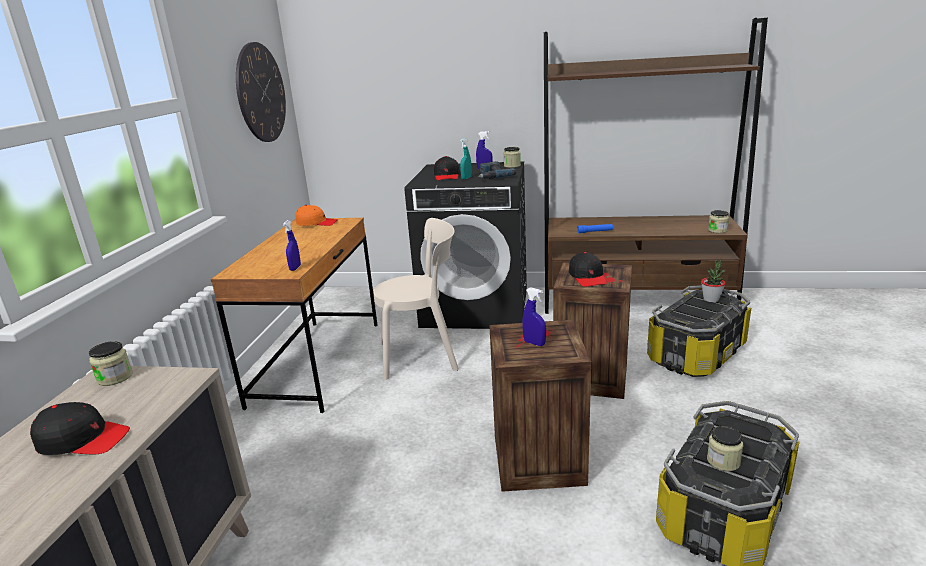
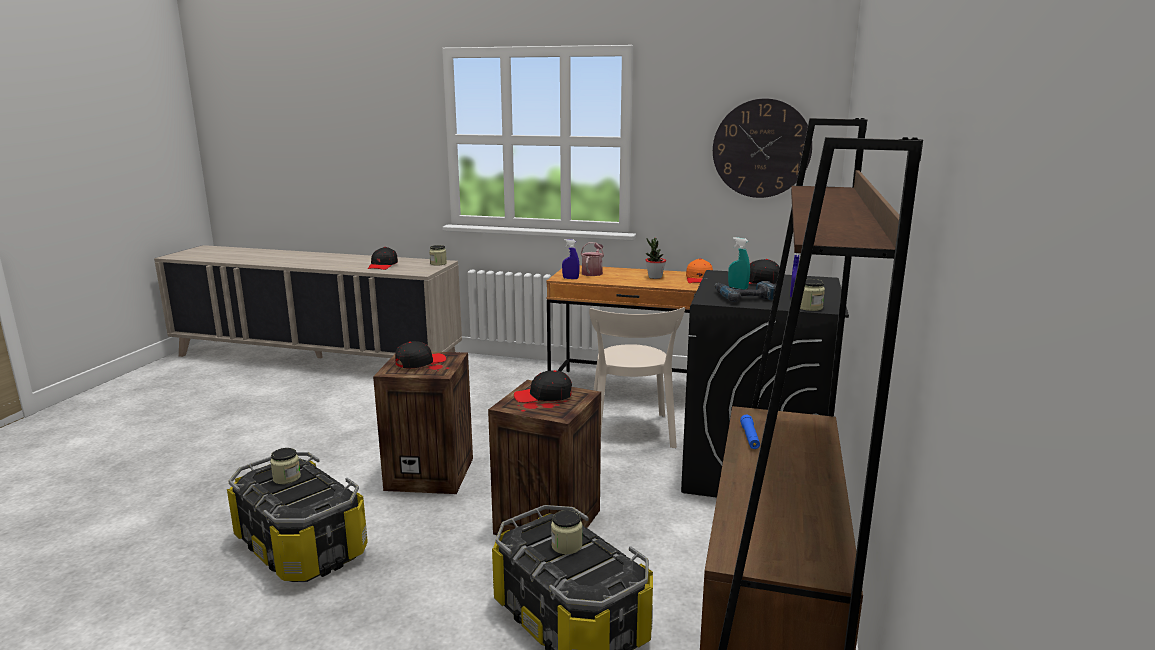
camera: 95 degrees right, 5 degrees down
blue spray bottle [522,287,546,346] -> black cap [395,341,446,369]
potted plant [701,259,726,302] -> potted plant moved to [645,238,666,279]
jar [708,210,729,233] -> jar moved to [551,510,582,554]
none -> watering can [581,242,604,276]

